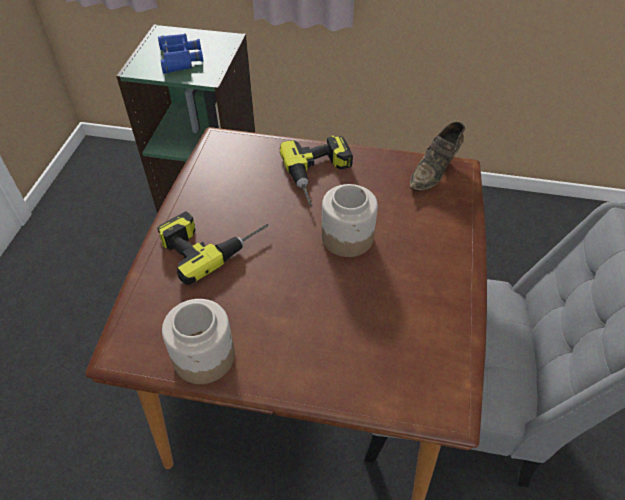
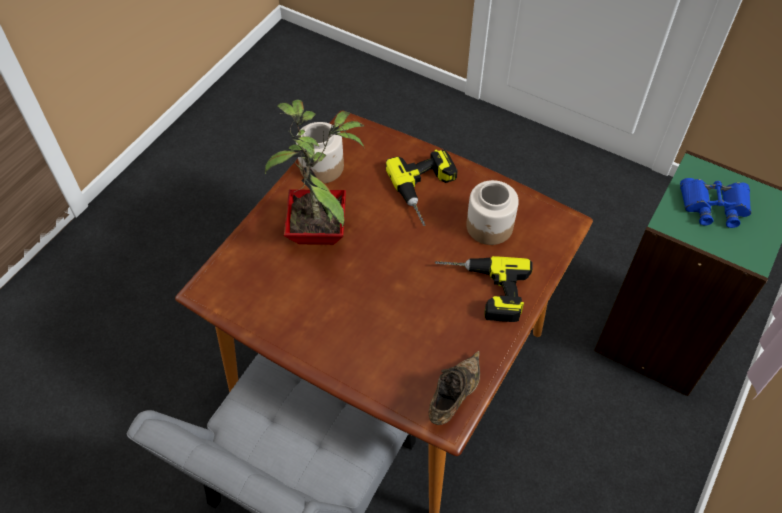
camera: 110 degrees right, 5 degrees up
jar [321,184,378,257] -> jar moved to [466,180,519,245]
brown shoe [410,122,465,191] -> brown shoe turned 60 degrees clockwise [429,351,480,425]
none -> potted plant [265,100,366,245]

